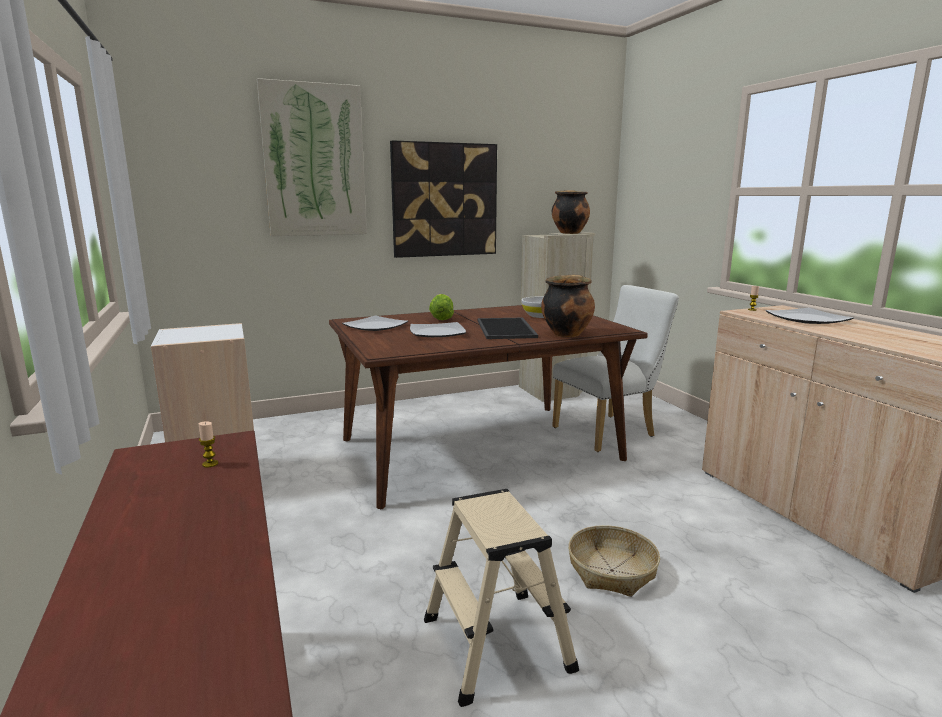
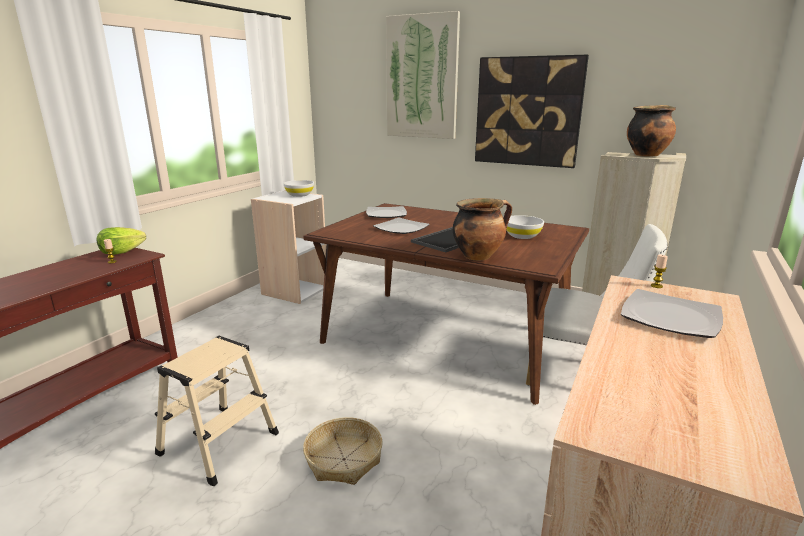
camera: 50 degrees right, 5 degrees up
lettuce [429,294,454,320] -> lettuce moved to [96,227,146,255]
none -> white bowl [284,180,314,197]

